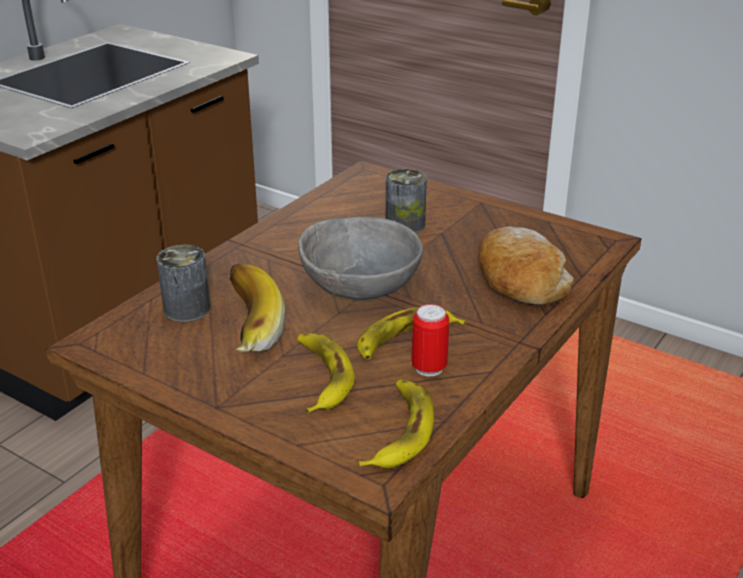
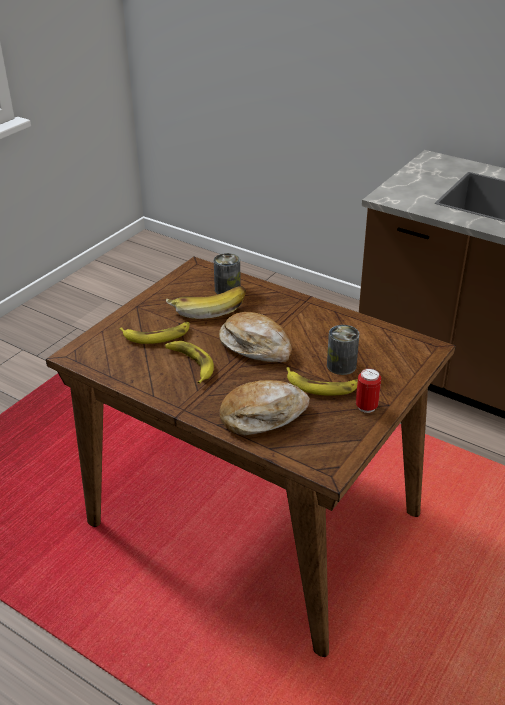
camera: 90 degrees right, 5 degrees up
grey bowl [298,217,423,300] -> bread [219,312,292,362]
banana [359,380,434,468] -> banana moved to [286,367,358,396]
can [412,304,449,376] -> can moved to [356,368,381,413]

